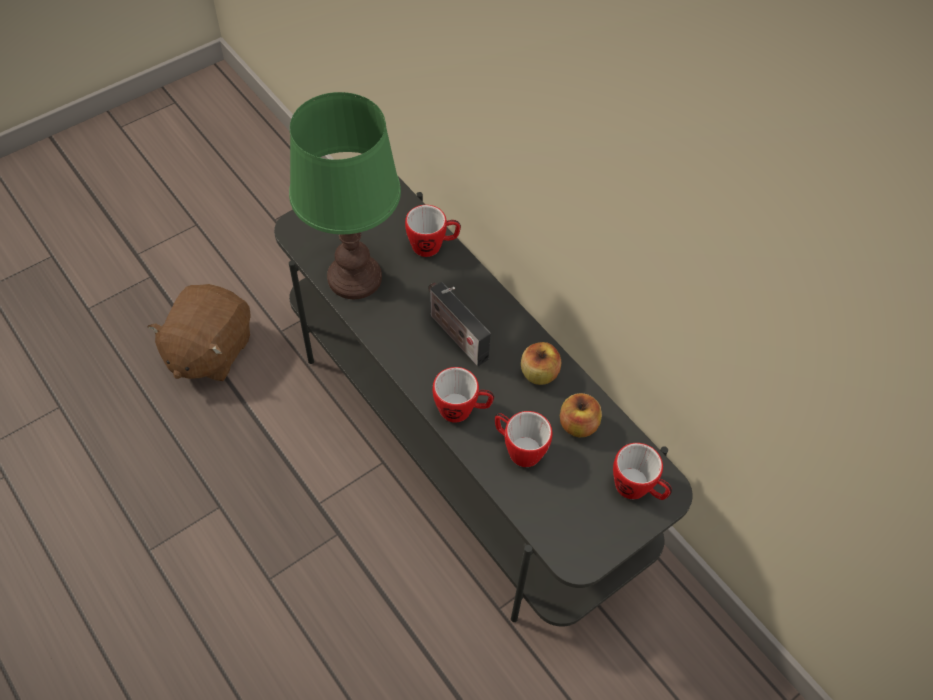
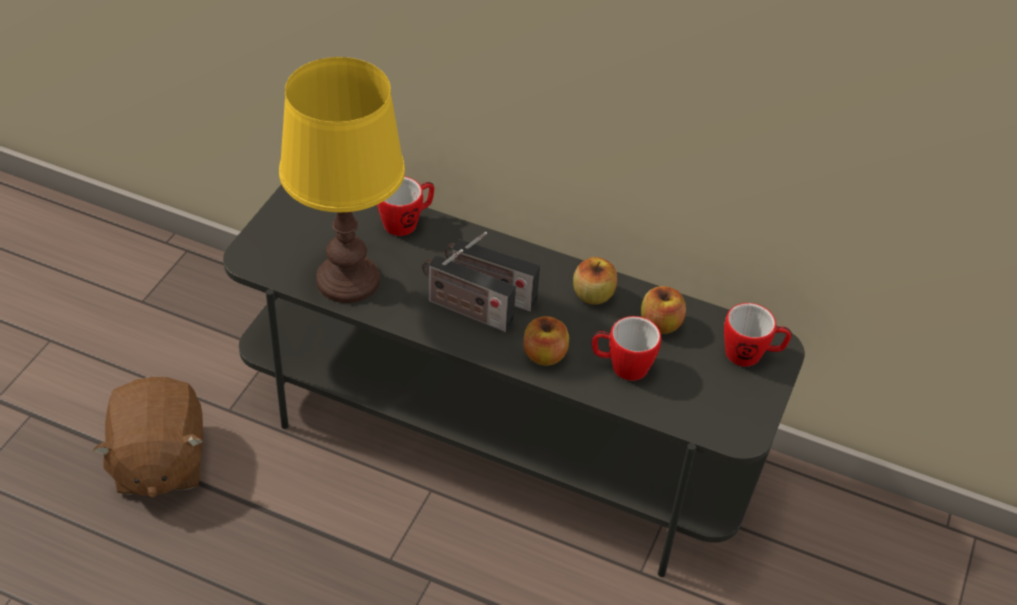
camera: 30 degrees left, 10 degrees down
green table lamp [289,92,401,299] -> yellow table lamp [279,57,405,303]
mug [433,367,494,423] -> apple [523,316,569,366]
none -> radio [422,249,516,332]

